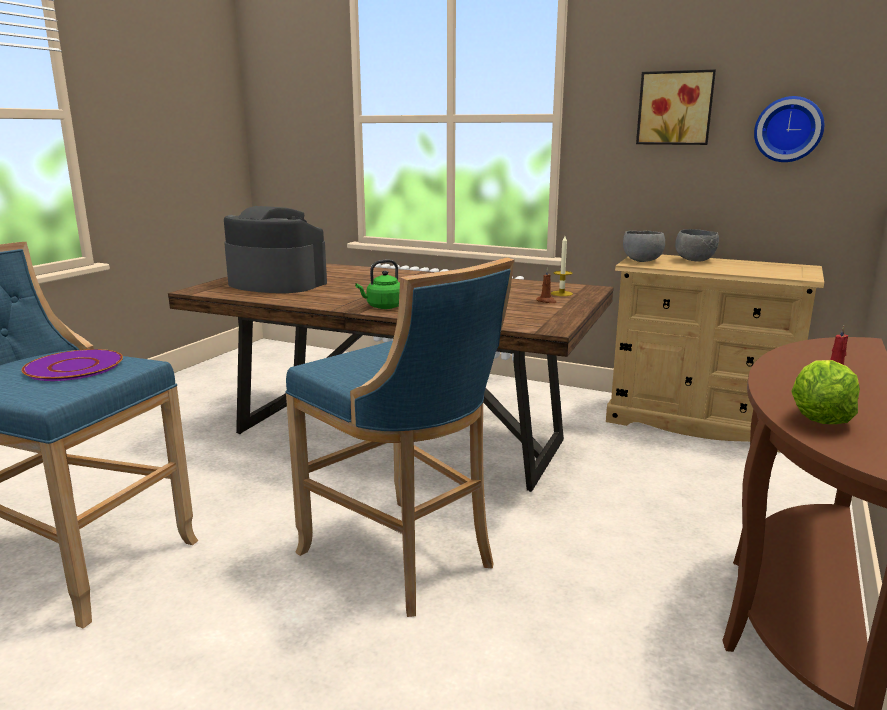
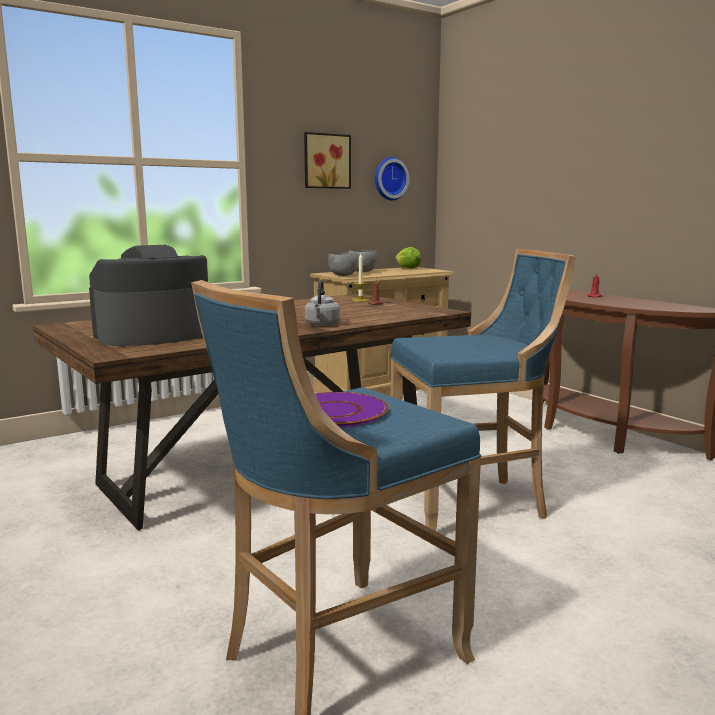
camera: 60 degrees left, 5 degrees down
green kettle [355,260,400,309] -> grey kettle [305,280,340,326]
lettuce [791,360,860,424] -> lettuce moved to [395,247,421,269]

